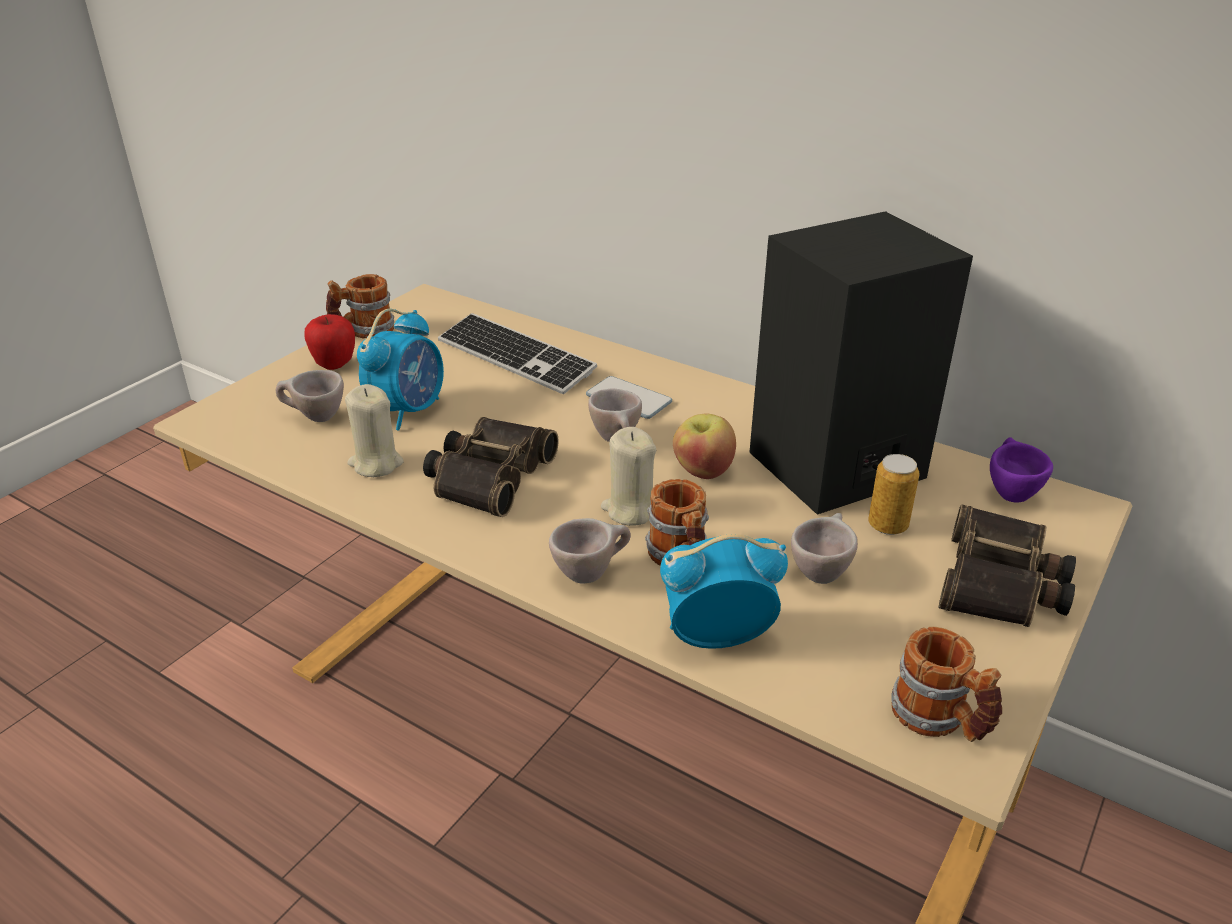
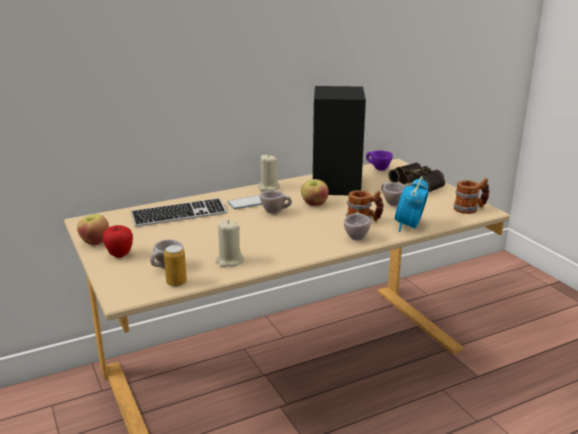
camera: 60 degrees left, 10 degrees down
mug [326,274,394,338] -> apple [77,214,109,245]
alarm clock [357,309,444,430] -> none
binoculars [423,417,559,517] -> none
beige candle [601,427,656,526] -> beige candle moved to [258,154,280,191]
can [868,454,919,535] -> can moved to [164,245,187,287]

